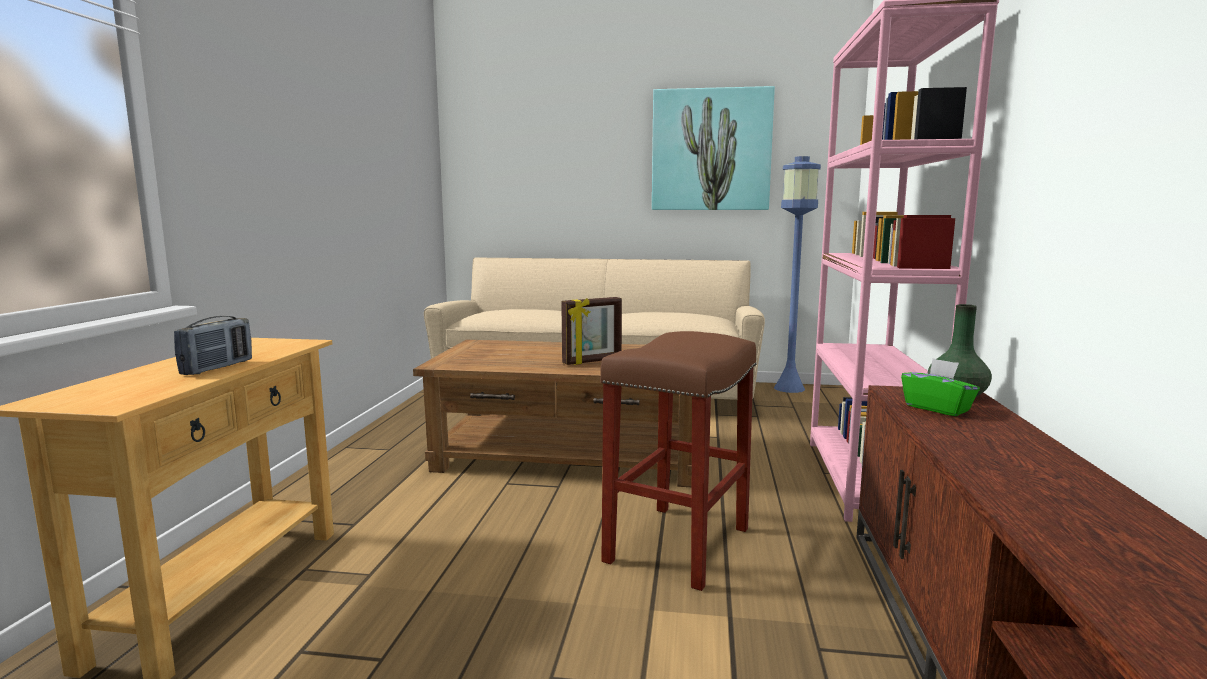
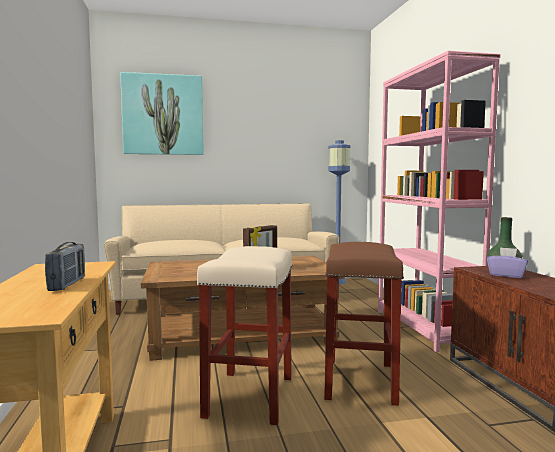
camera: 20 degrees left, 5 degrees down
picture [652,86,775,210] -> picture moved to [120,72,204,155]
green tissue box [901,358,980,416] -> purple tissue box [487,247,528,278]
none -> beige stool [197,246,293,425]

